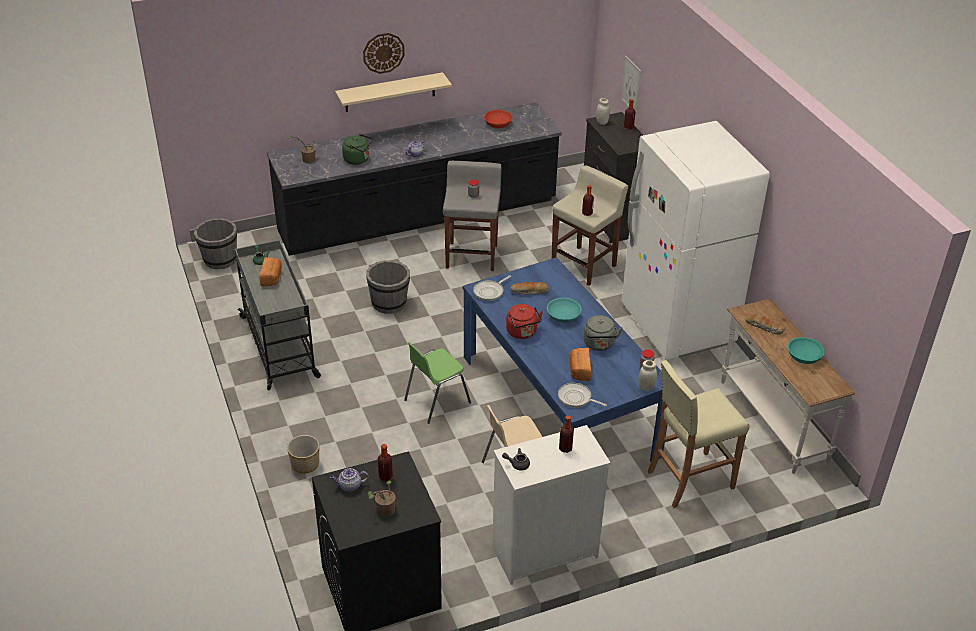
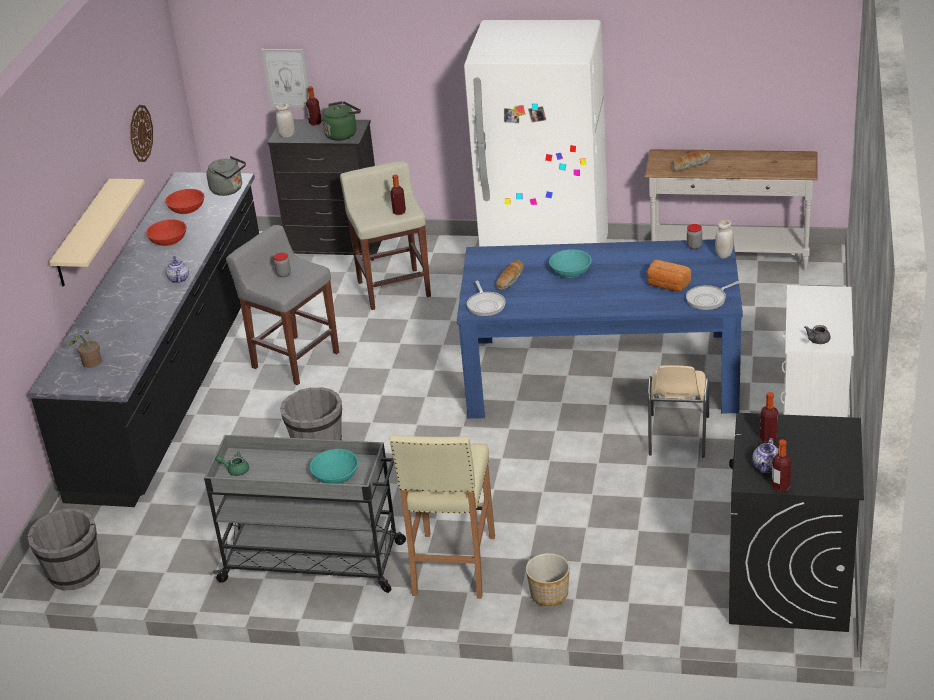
camera: 55 degrees left, 5 degrees down
bread [260,257,282,286] -> none
green kettle [342,134,373,165] -> green kettle moved to [322,101,361,141]
wall clock [363,33,405,74] -> wall clock moved to [131,105,153,162]
potted plant [367,480,396,517] -> none
green chair [404,342,471,424] -> none
red kettle [506,304,543,339] -> none
bottle [559,415,574,453] -> bottle moved to [772,439,791,492]
grey kettle [583,315,623,351] -> grey kettle moved to [206,156,246,196]
beige stool [647,360,749,508] -> beige stool moved to [390,435,495,599]
turquoise bowl [788,337,825,364] -> turquoise bowl moved to [310,449,358,484]
none -> red bowl [146,220,187,246]

